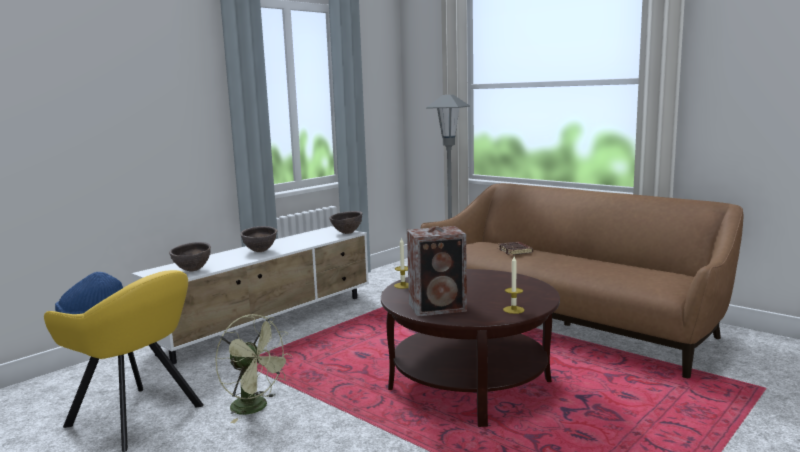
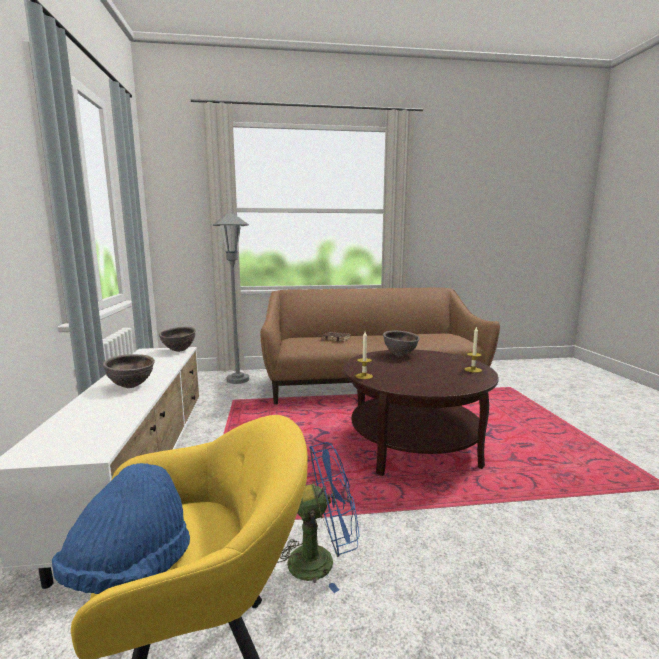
camera: 50 degrees left, 0 degrees up
brown bowl [169,242,211,272] -> brown bowl moved to [383,330,420,356]
green fan [215,314,292,423] -> blue fan [277,442,360,593]
speaker [407,226,467,317] -> none

